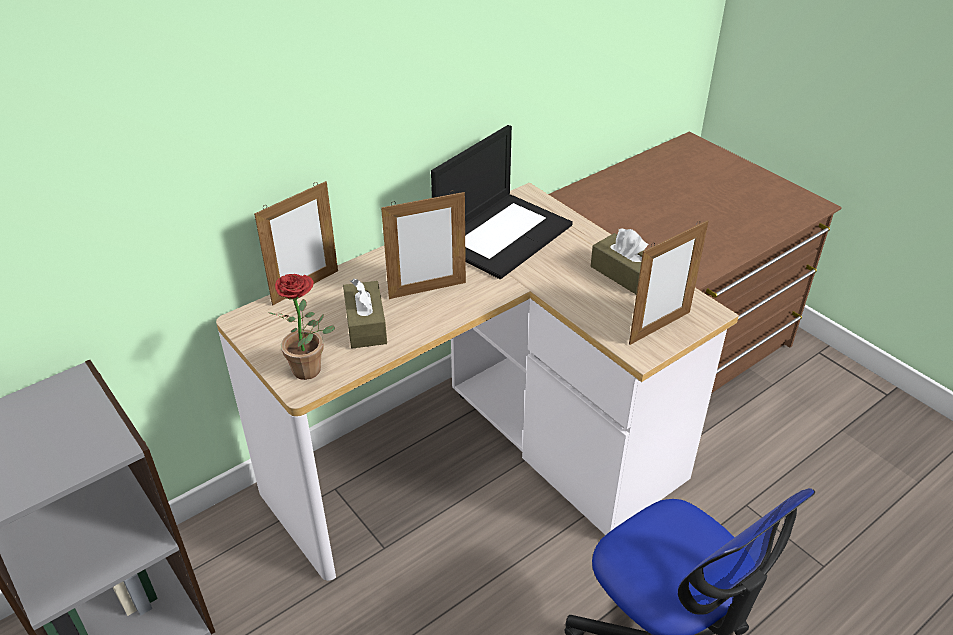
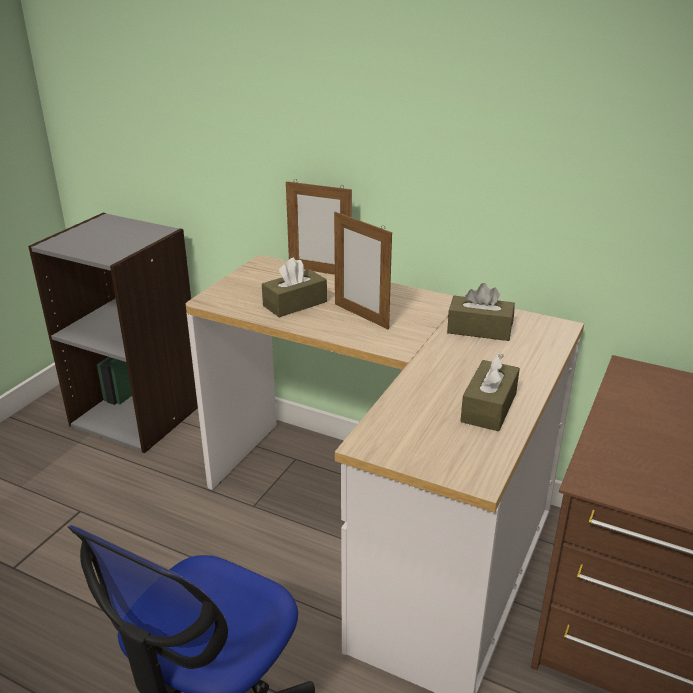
camera: 65 degrees right, 10 degrees down
potted plant [268,274,335,380] -> none
laptop [431,125,573,279] -> brown tissue box [447,283,515,341]
picture frame [629,220,708,345] -> none

